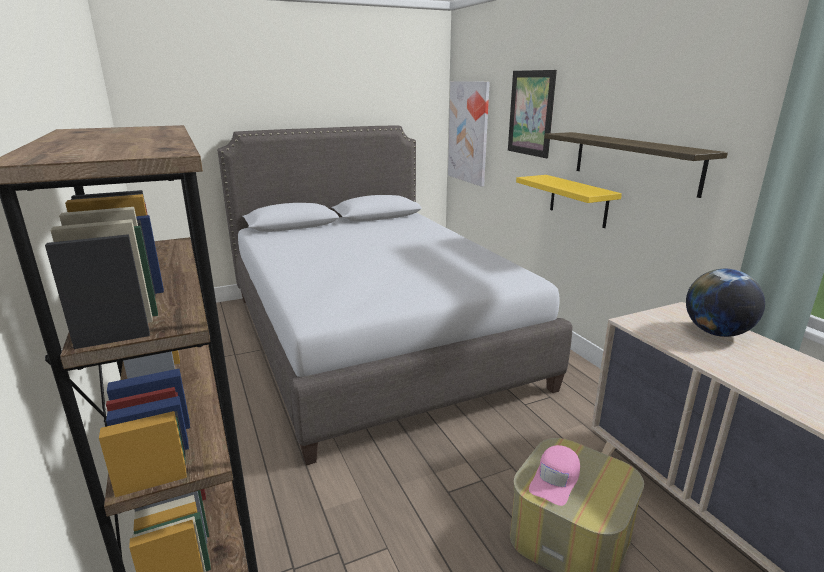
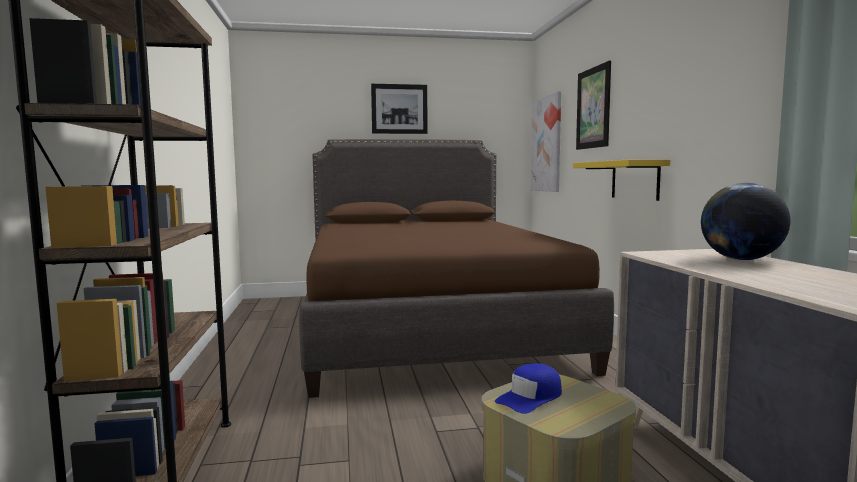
camera: 15 degrees right, 15 degrees down
grey bed [217,125,572,466] -> brown bed [299,139,614,398]
pink cap [529,445,580,506] -> blue cap [495,363,562,414]
shelf [544,132,728,198] -> none
none -> picture [371,84,428,134]

